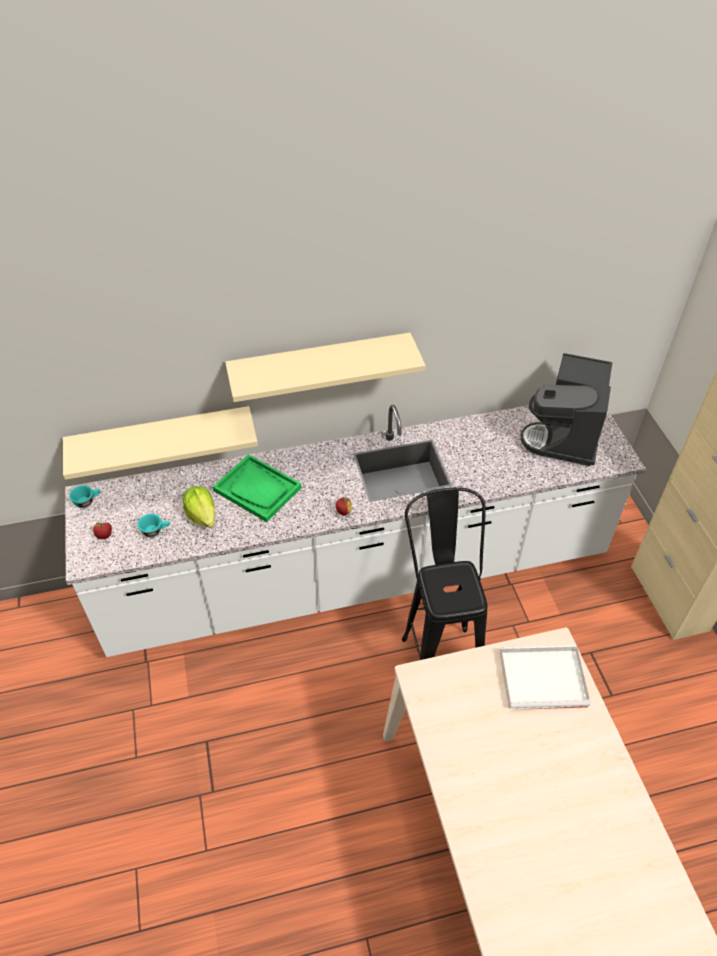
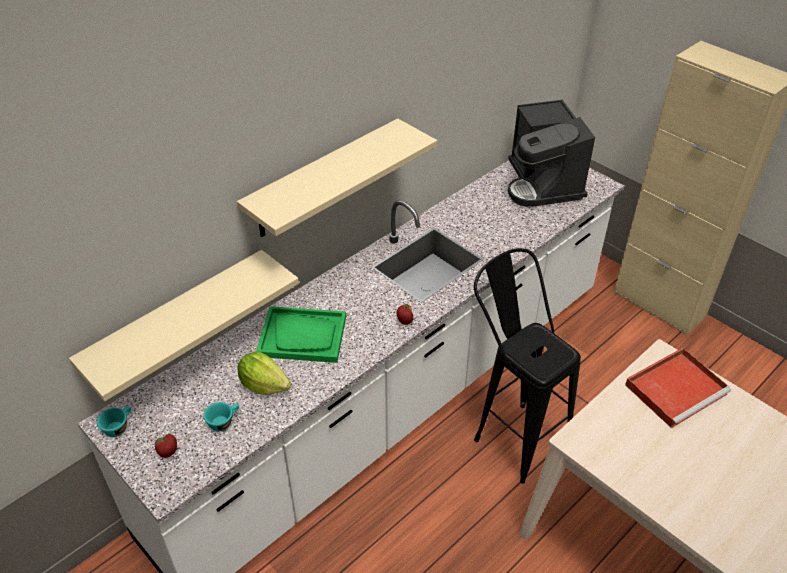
camera: 30 degrees left, 5 degrees down
white tray [500,645,590,710] -> red tray [625,348,731,428]

